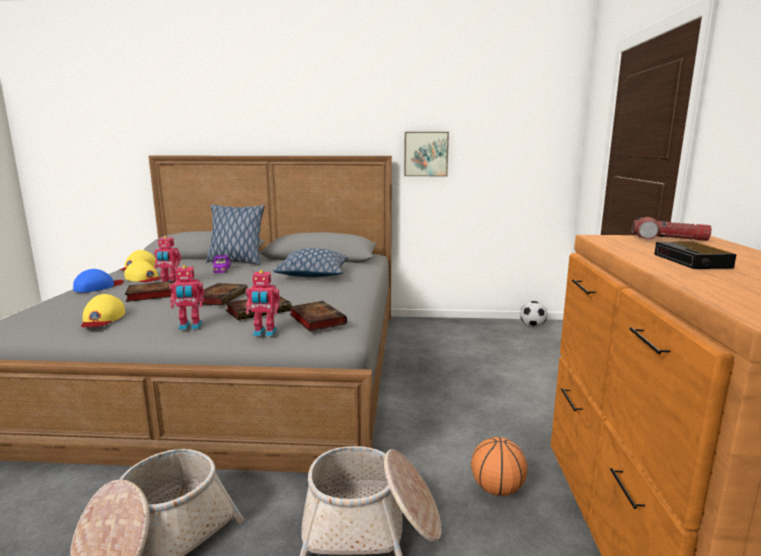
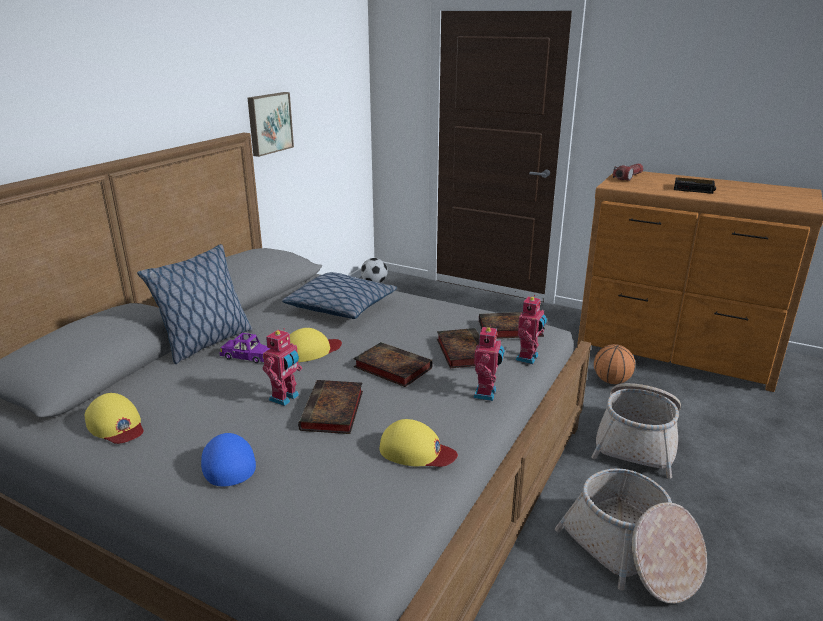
camera: 65 degrees left, 10 degrees up
yellow cap [124,260,161,282] -> yellow cap moved to [290,328,342,362]

